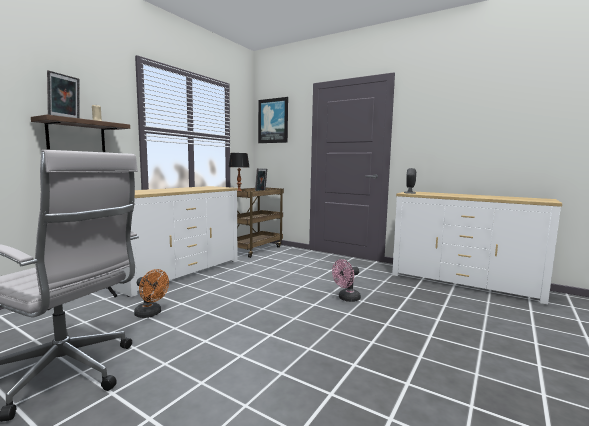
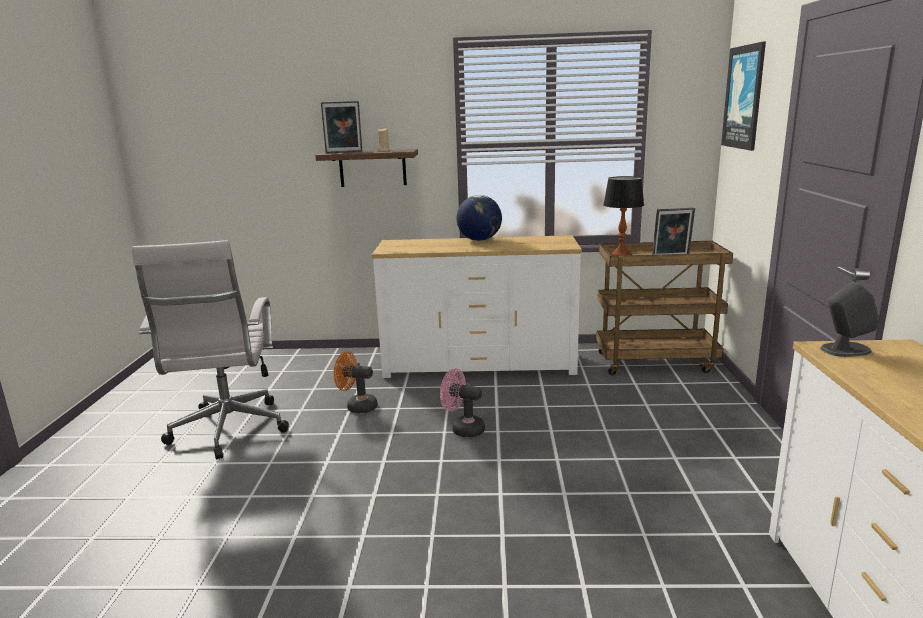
camera: 60 degrees right, 10 degrees up
orange fan [134,269,169,318] -> orange fan turned 105 degrees clockwise [334,351,378,413]
pink fan [332,259,361,302] -> pink fan moved to [440,368,485,437]
none -> globe [457,195,502,241]

